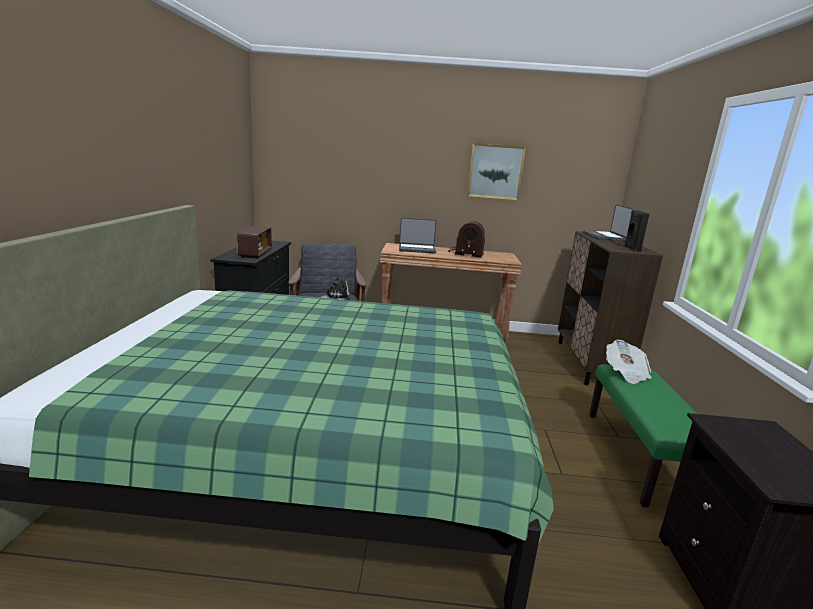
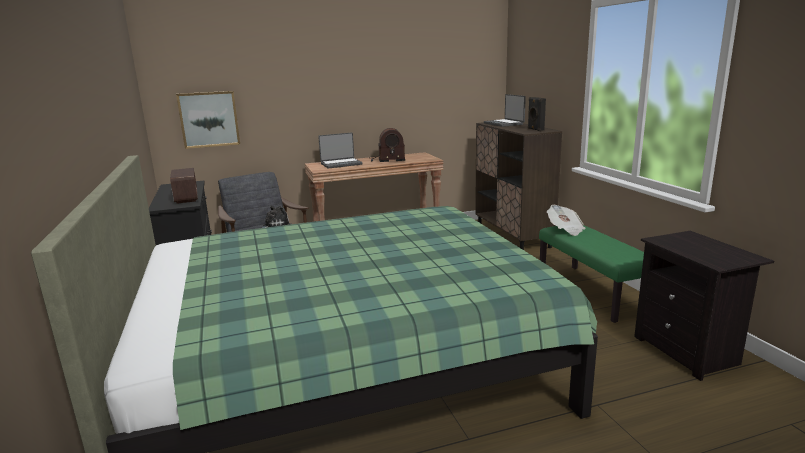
camera: 20 degrees left, 0 degrees up
picture [467,143,526,200] -> picture moved to [176,91,240,149]

